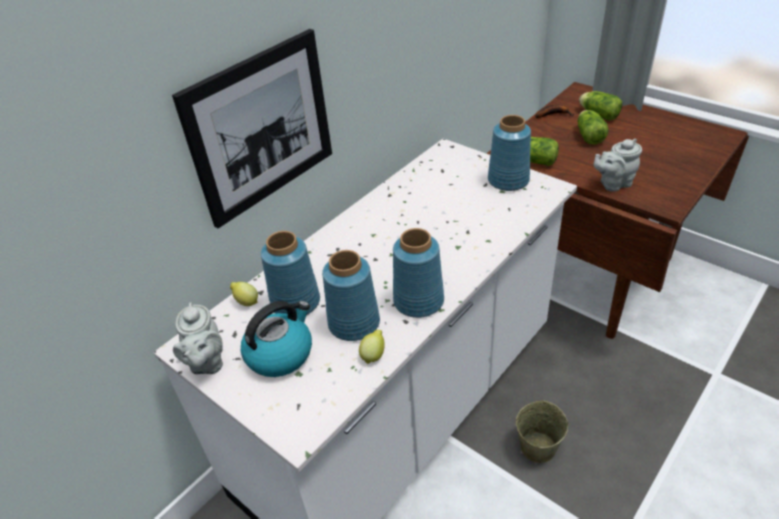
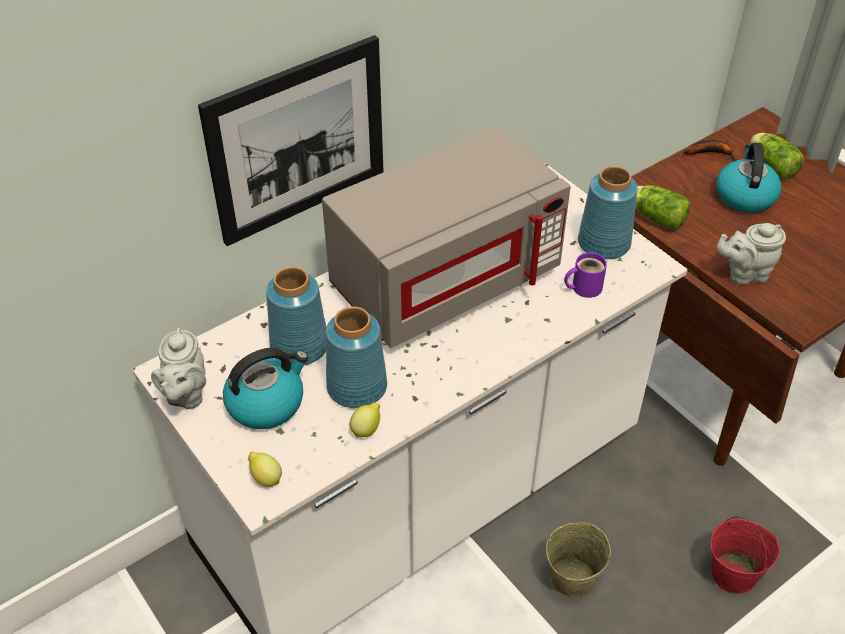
camera: 10 degrees right, 5 degrees up
lemon [230,282,258,306] -> lemon moved to [248,452,282,487]
blue vase [393,228,444,318] -> none
lettuce [578,110,609,145] -> kettle [716,143,782,213]
none -> grey microwave [322,126,571,349]
none -> purple mug [564,253,607,298]
none -> red bucket [710,517,780,594]

